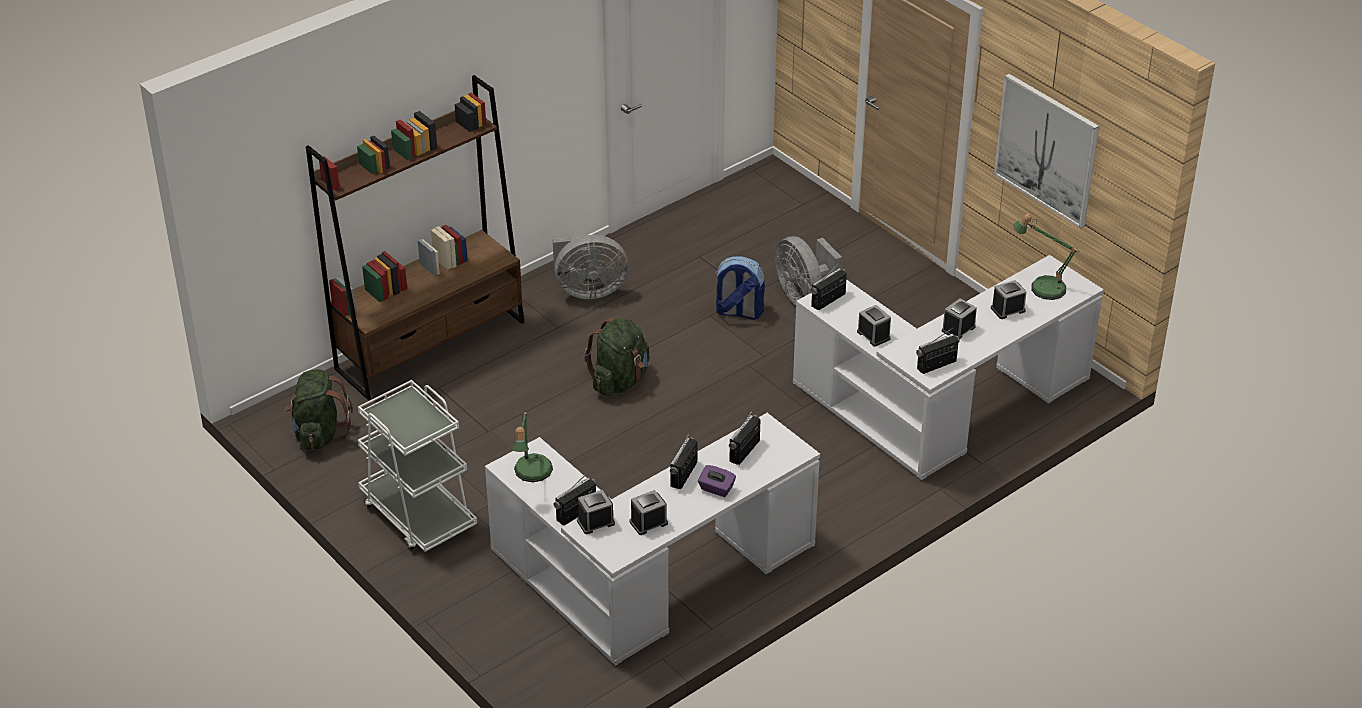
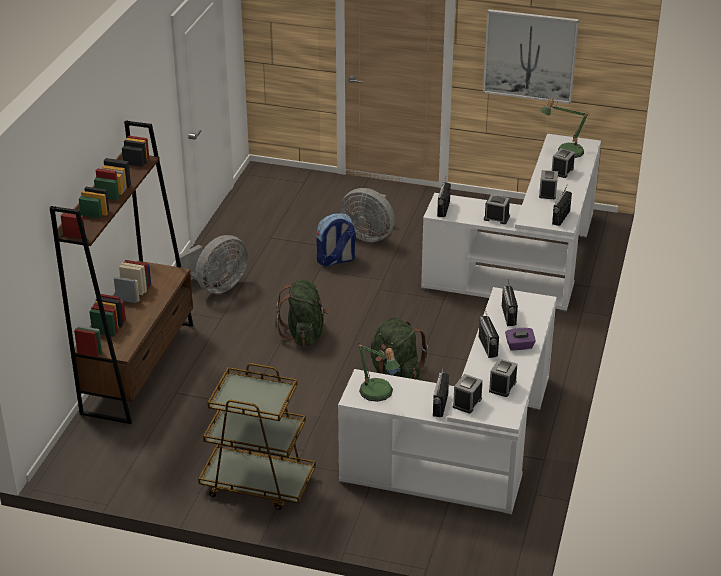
camera: 35 degrees left, 5 degrees down
green backpack [285,369,353,450] -> green backpack moved to [371,318,428,380]
white cart [358,380,477,552] -> brown cart [198,363,316,510]

